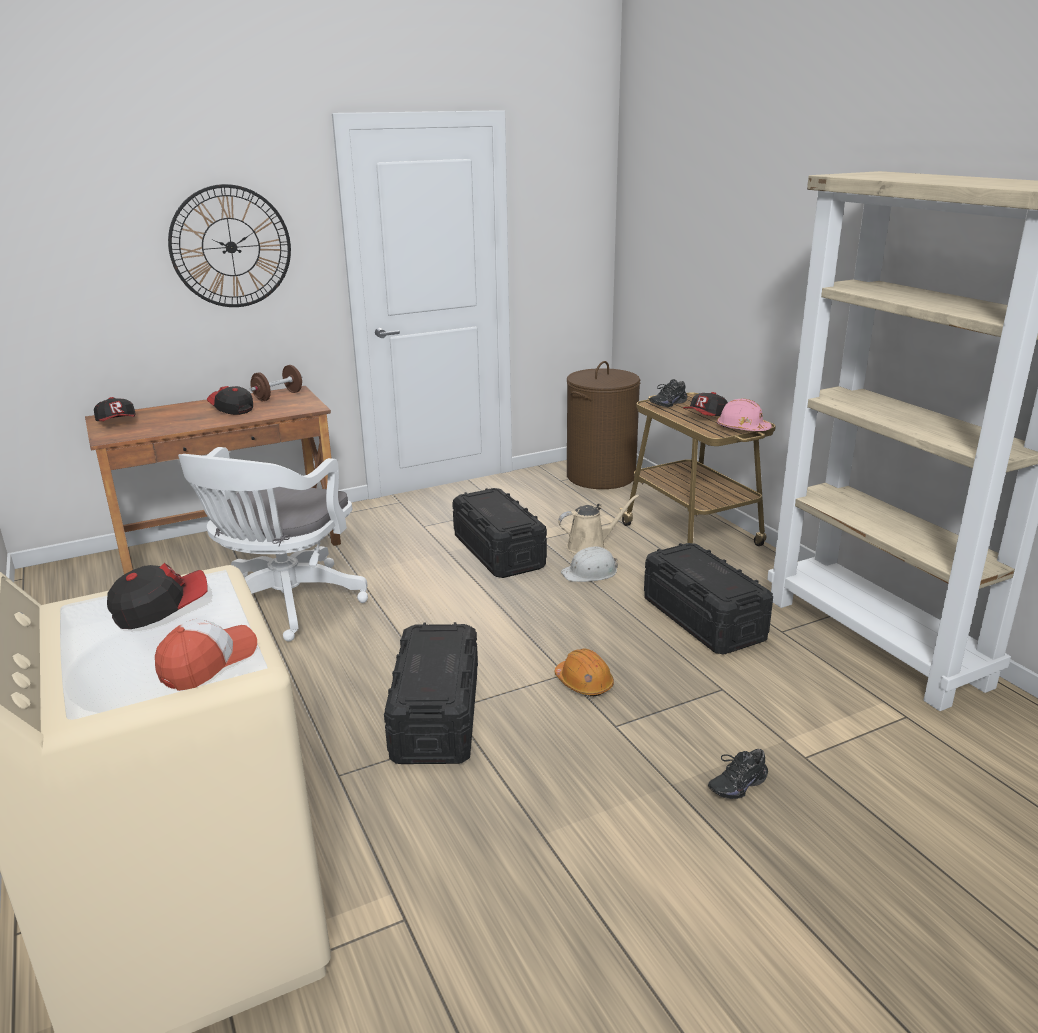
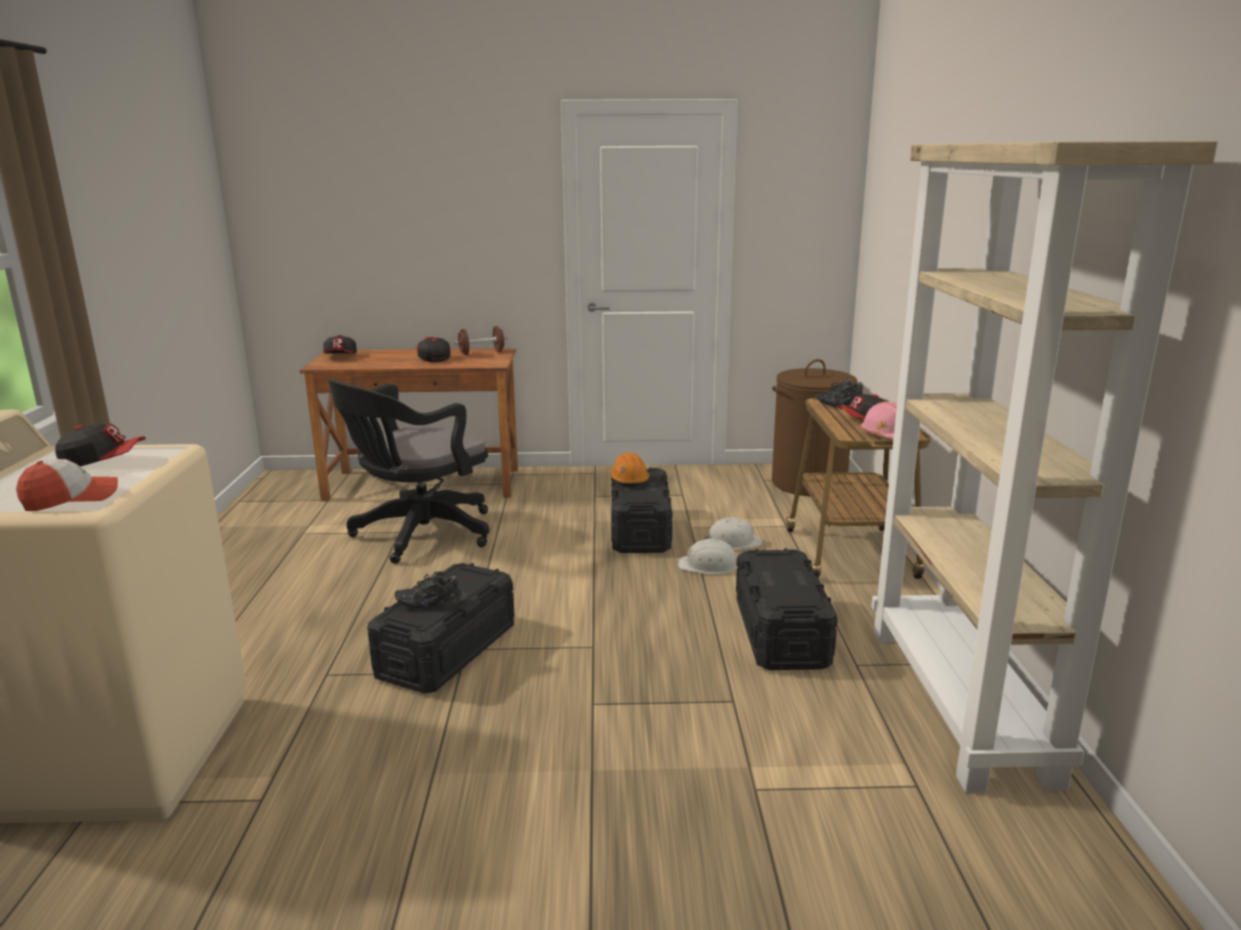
camera: 25 degrees right, 5 degrees down
wall clock [168,184,291,307] -> none
white office chair [178,447,368,642] -> black office chair [328,379,489,564]
orange hard hat [555,649,614,696] -> orange hard hat moved to [610,452,649,487]
beige watering can [558,495,639,554] -> white hard hat [703,518,763,550]
black shoe [708,749,768,799] -> black shoe moved to [395,572,462,610]

